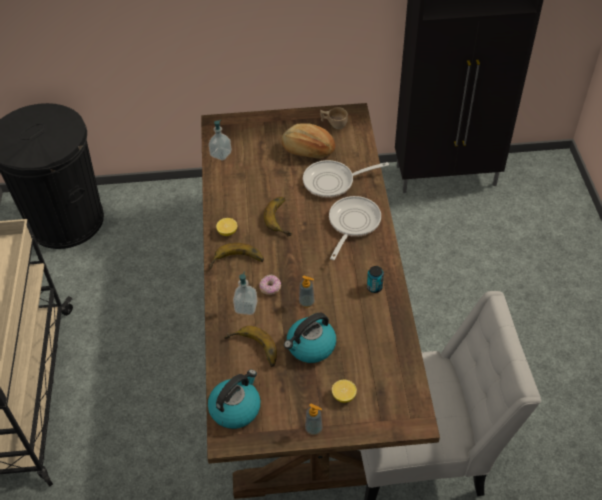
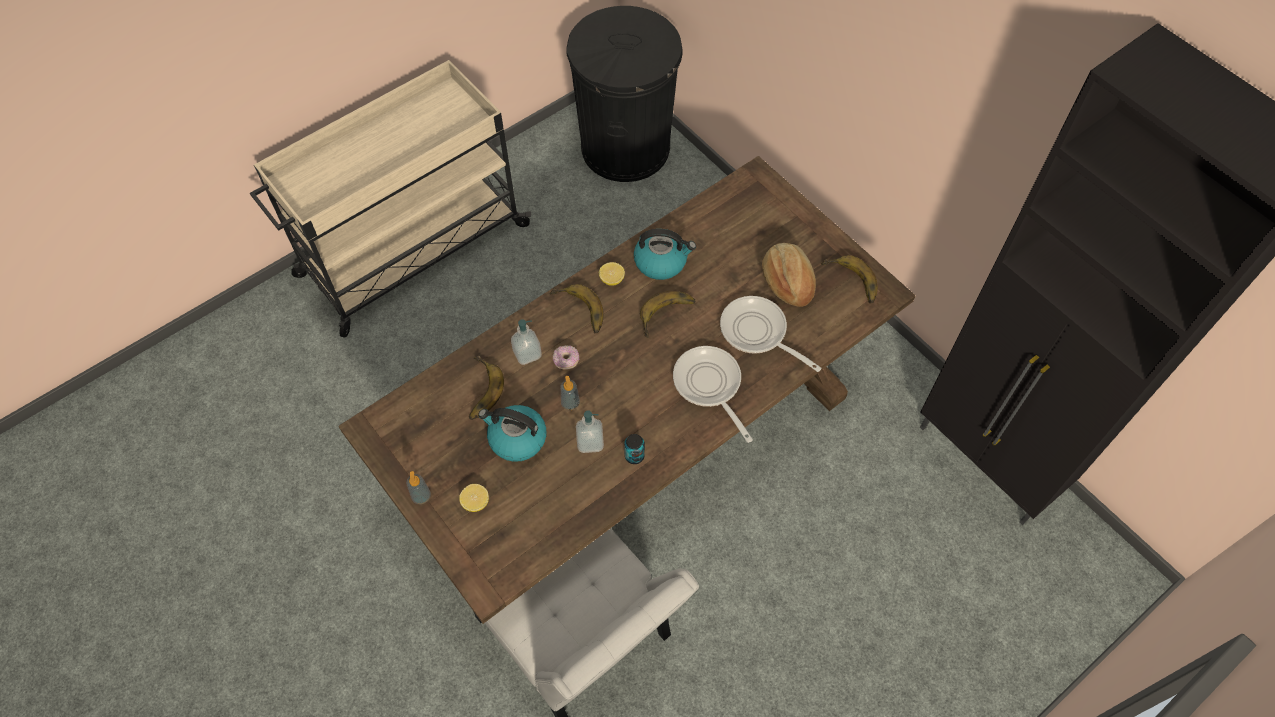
camera: 55 degrees right, 10 degrees up
kettle [208,369,260,429] -> kettle moved to [634,229,696,280]
soap dispenser [209,120,232,160] -> soap dispenser moved to [576,410,604,453]
beige cup [320,107,348,129] -> banana [821,255,878,303]
frying pan [329,196,381,260] -> frying pan turned 105 degrees counterclockwise [673,346,753,443]

